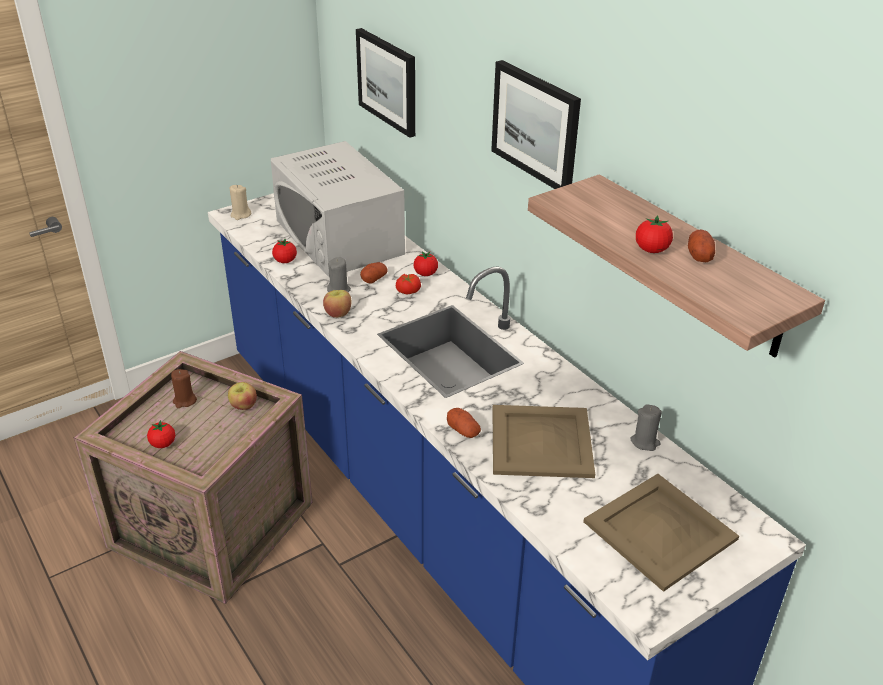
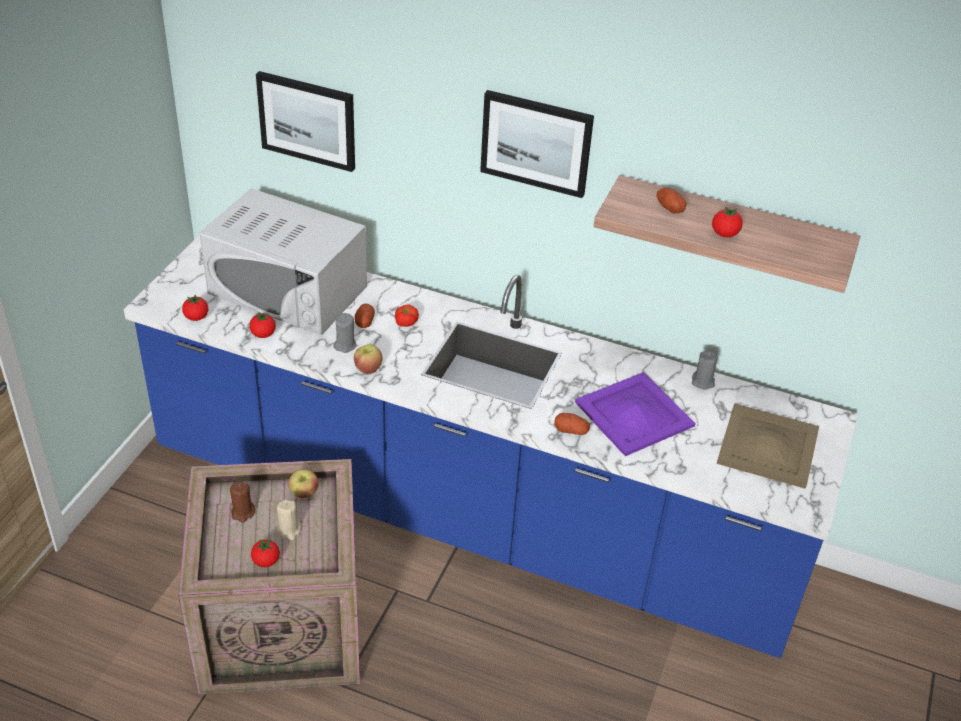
camera: 35 degrees left, 5 degrees up
beige candle [230,185,251,220] -> beige candle moved to [277,499,301,540]
tomato [414,251,438,276] -> tomato moved to [182,294,208,321]
beige tray [492,405,595,478] -> purple tray [575,372,696,456]
potato [688,230,715,262] -> potato moved to [656,187,686,214]

